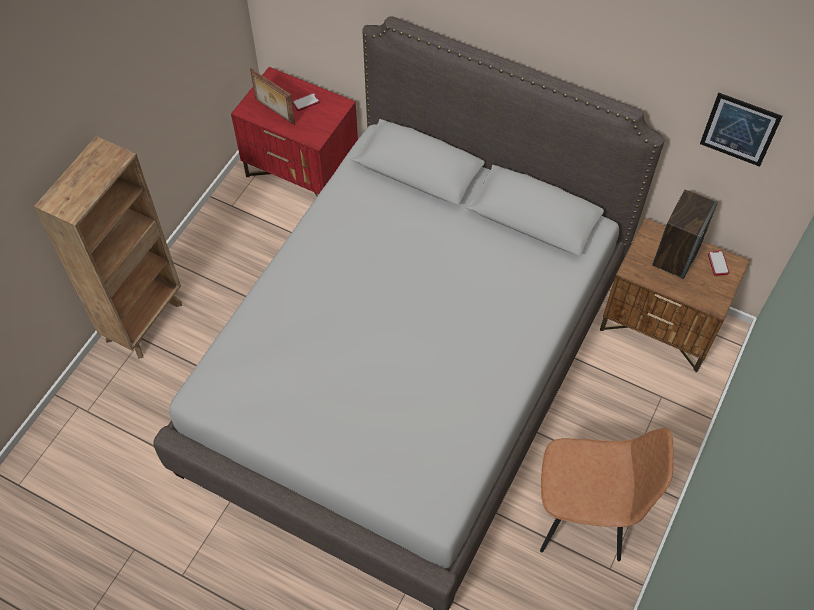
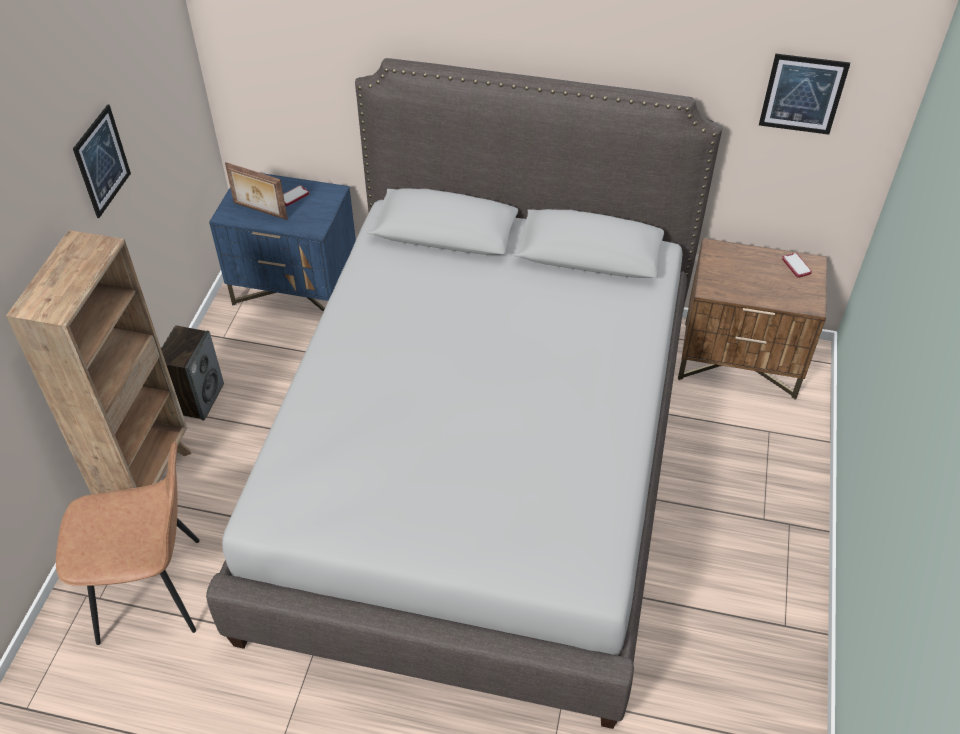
camera: 15 degrees left, 10 degrees down
red nightstand [231,67,358,196] -> blue nightstand [209,173,356,312]
brown chair [540,428,674,561] -> brown chair moved to [56,441,200,645]
speaker [652,190,718,279] -> speaker moved to [161,325,224,420]
none -> picture [73,105,131,218]

